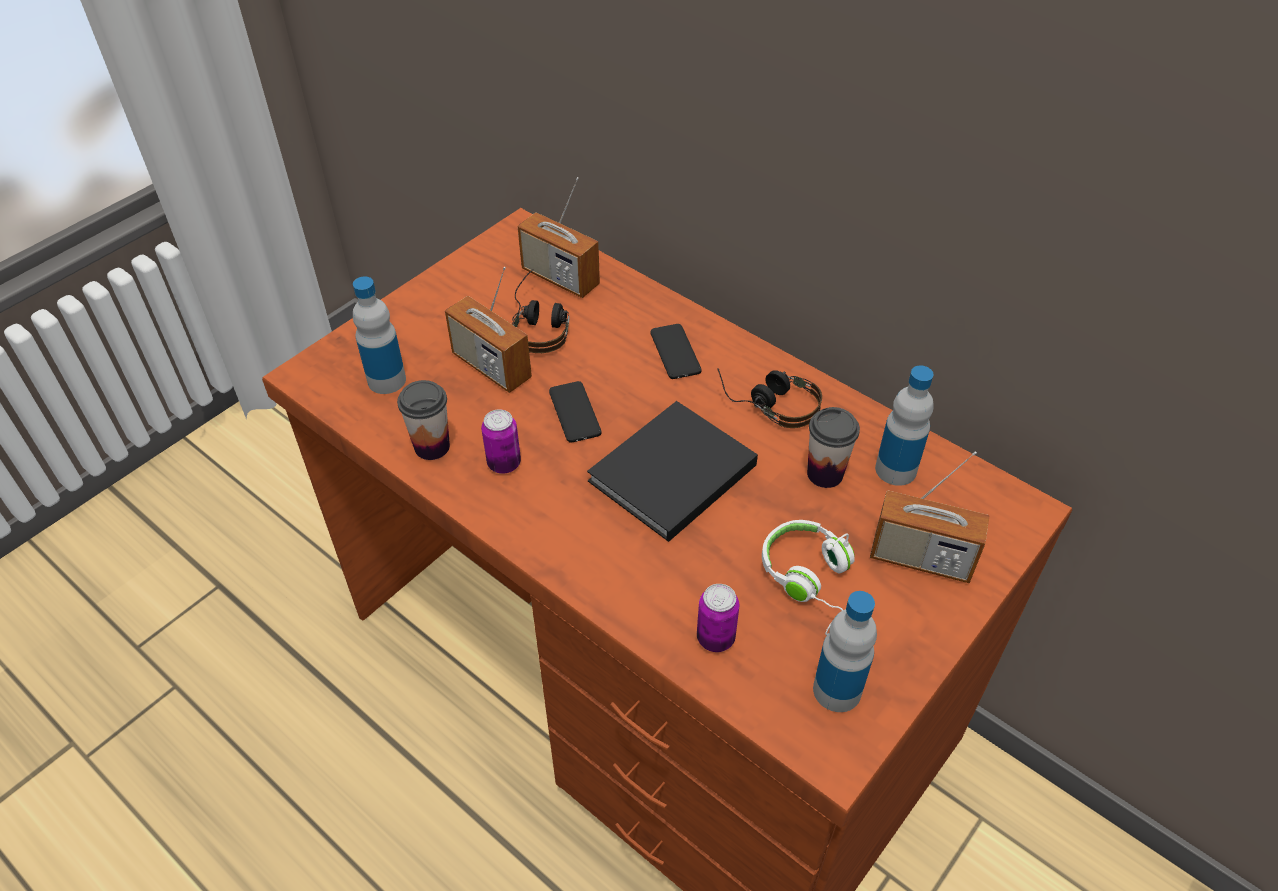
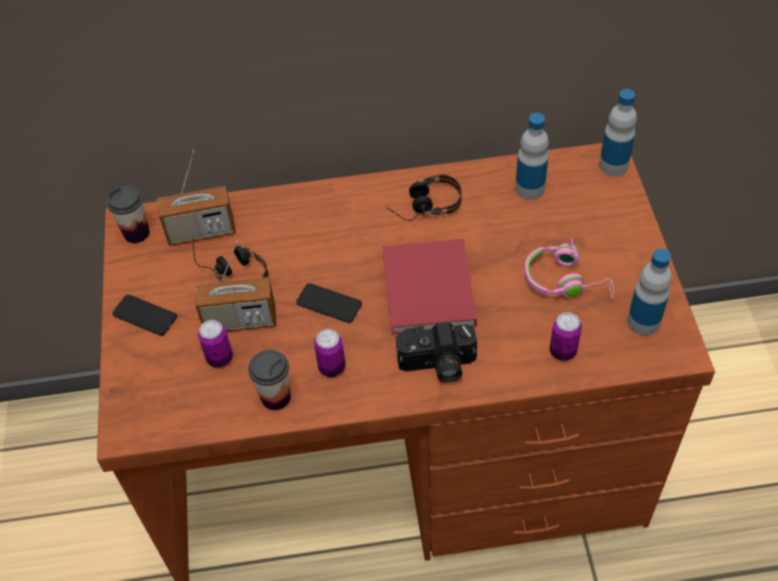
camera: 45 degrees left, 5 degrees up
bottle [353,276,406,394] -> bottle moved to [599,89,637,176]
black book [587,401,758,542] -> red book [382,239,477,335]
phone [650,324,702,379] -> phone moved to [112,295,177,336]
white headphones [762,520,855,635] -> pink headphones [525,238,614,300]
cup [807,407,860,488] -> cup moved to [106,185,150,243]
radio [870,452,989,583] -> none
none -> can [198,320,233,368]
none -> camera [396,322,477,383]

